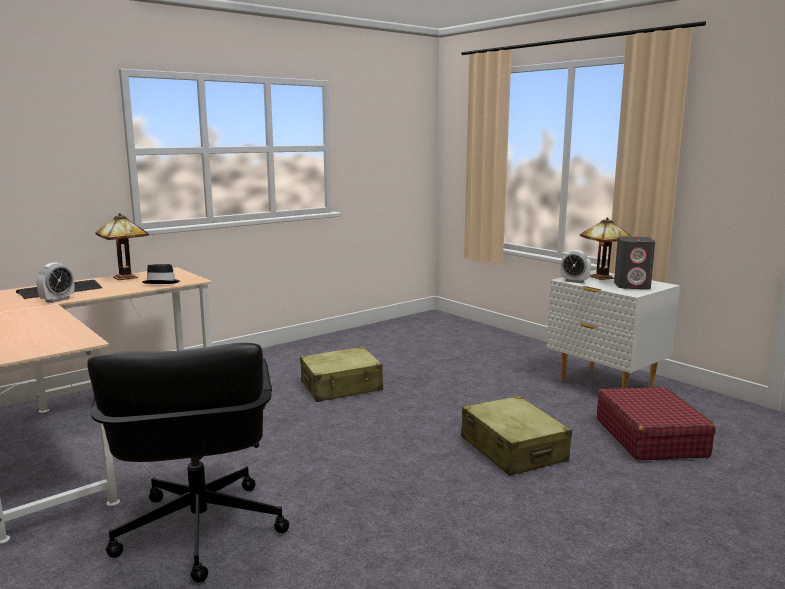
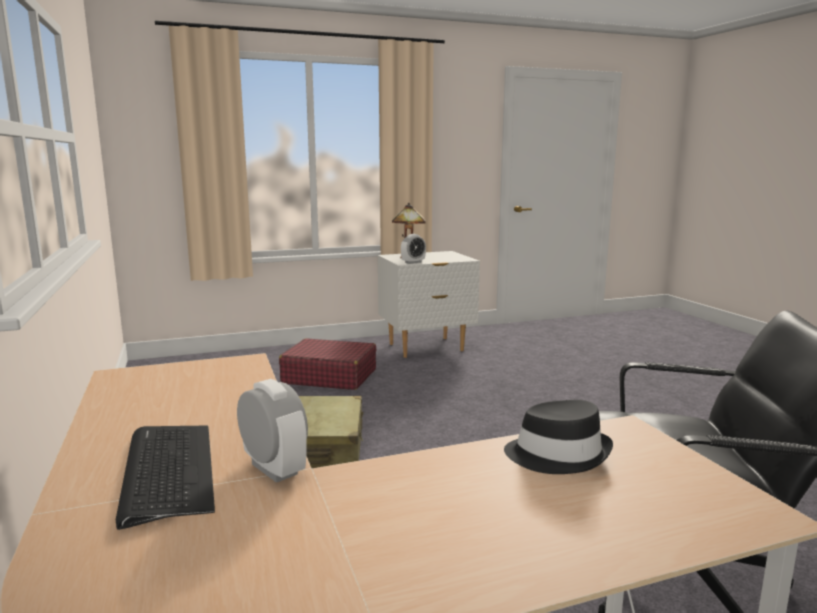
camera: 70 degrees left, 0 degrees up
table lamp [95,213,149,280] -> none
black hat [142,264,180,284] -> black hat moved to [504,400,613,474]
beige suitcase [461,396,572,476] -> none
red suitcase [597,387,716,460] -> red suitcase moved to [279,338,376,390]
grey speaker [614,236,655,289] -> none

